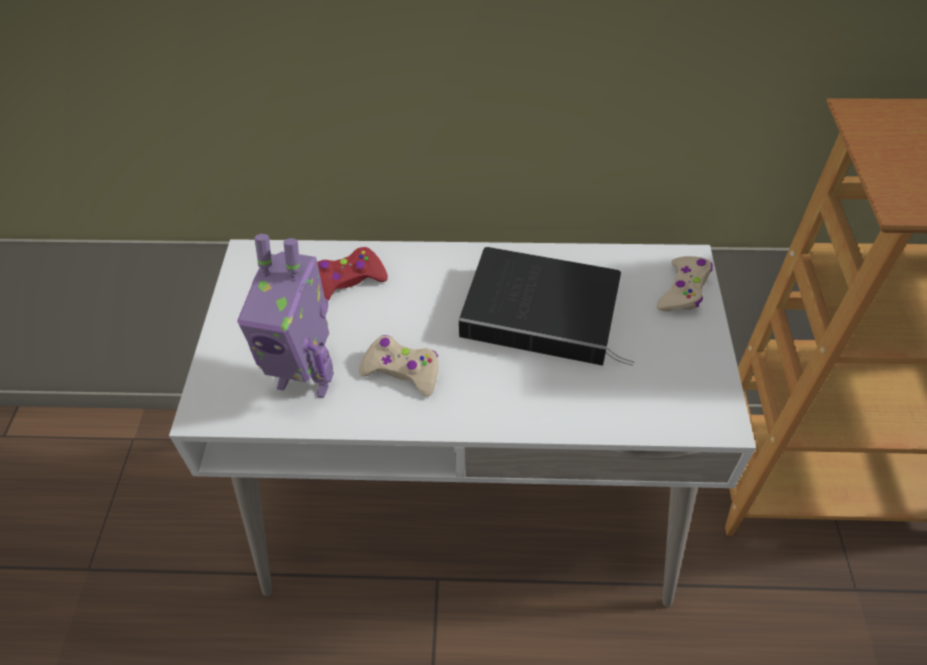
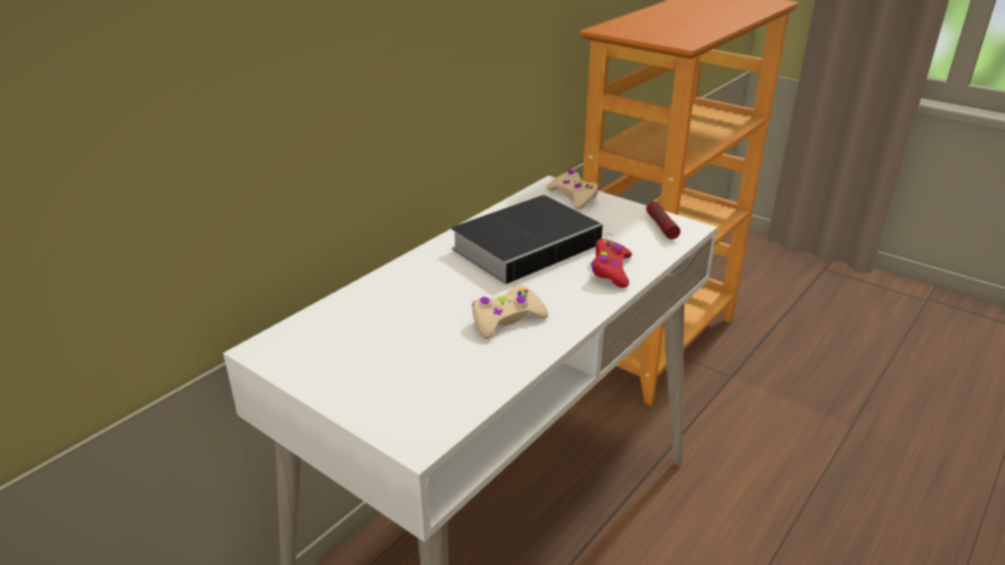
camera: 55 degrees left, 20 degrees down
toy robot [237,234,334,398] -> none
red game controller [317,247,388,301] -> red game controller moved to [591,239,632,288]
none -> flashlight [646,201,680,239]

